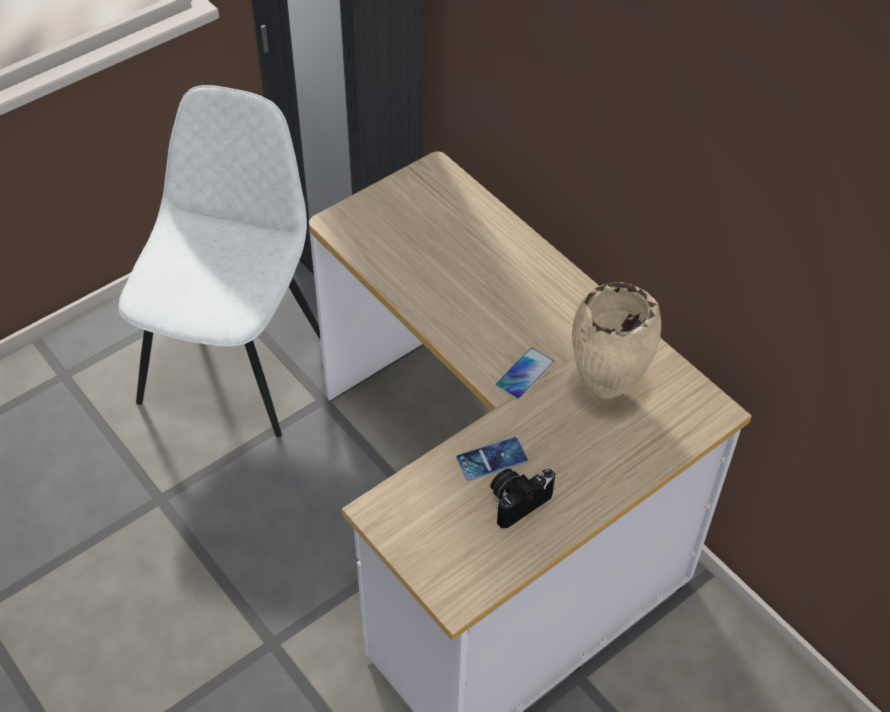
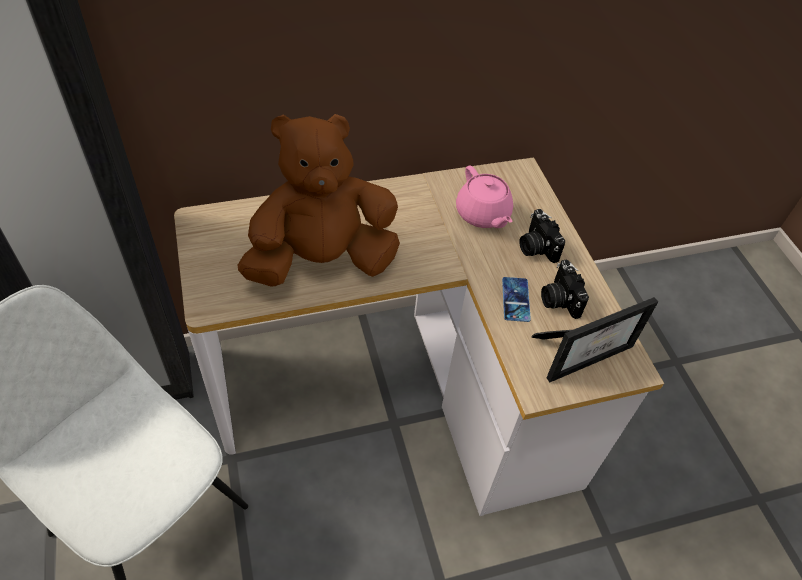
camera: 70 degrees left, 0 degrees up
phone [496,348,554,400] -> none
beige vase [572,283,661,399] -> pink teapot [456,166,513,228]
none -> brown plush toy [238,114,400,287]
none -> camera [519,209,565,263]
none -> picture frame [531,297,658,382]

